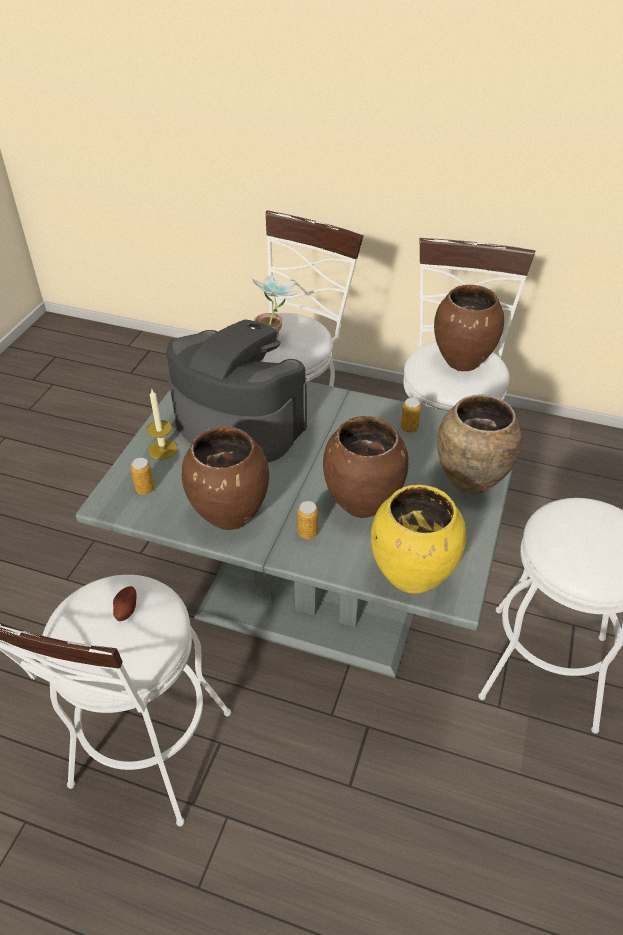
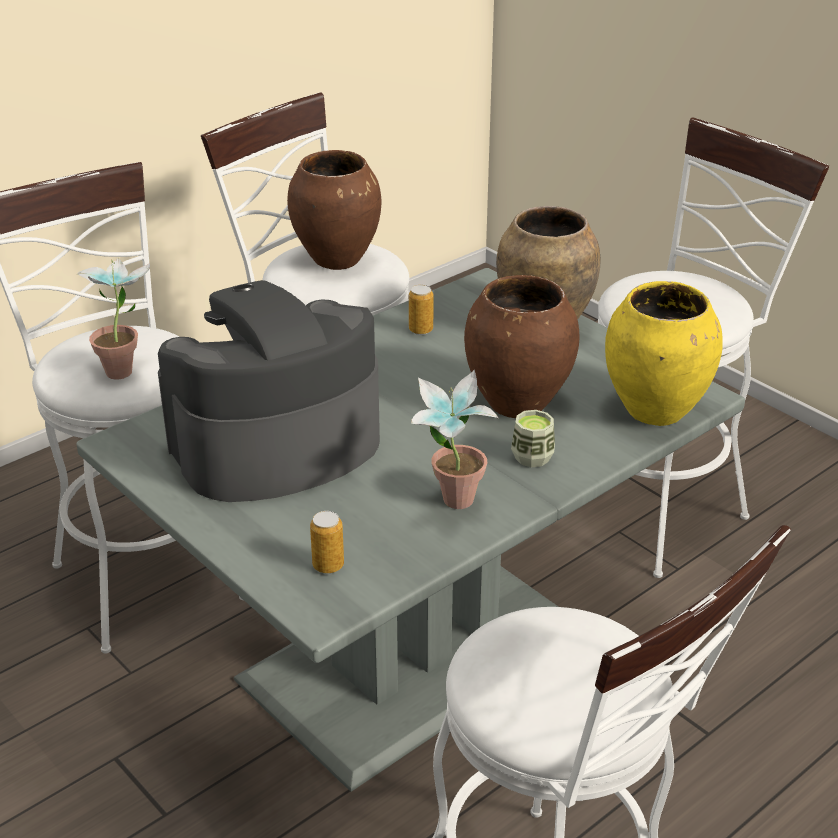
camera: 60 degrees left, 10 degrees down
potato [113,586,137,621] -> none
candle [147,390,177,459] -> none
brown vase [182,427,269,530] -> potted plant [411,370,499,509]
can [297,501,318,539] -> cup [511,410,555,467]

